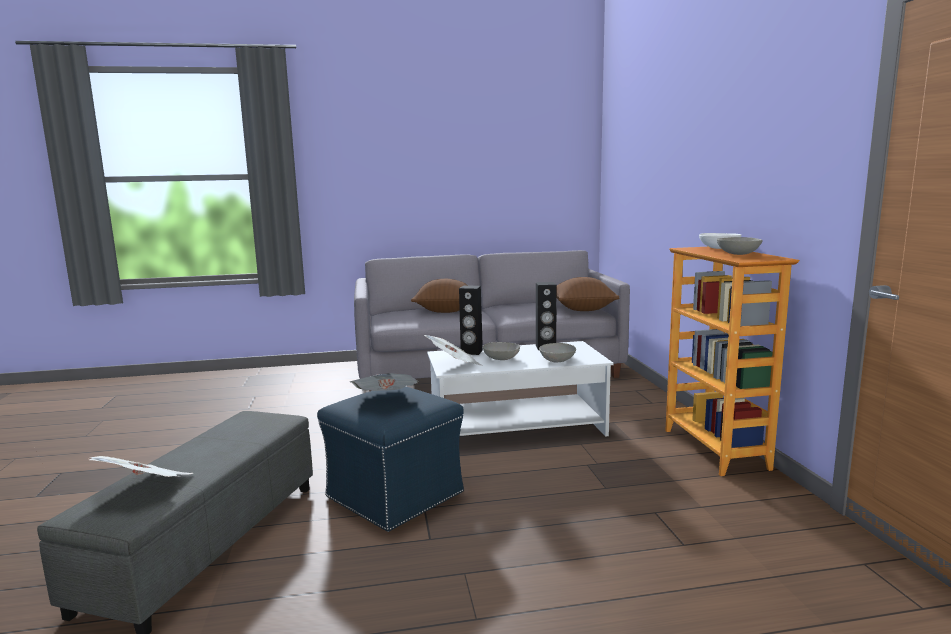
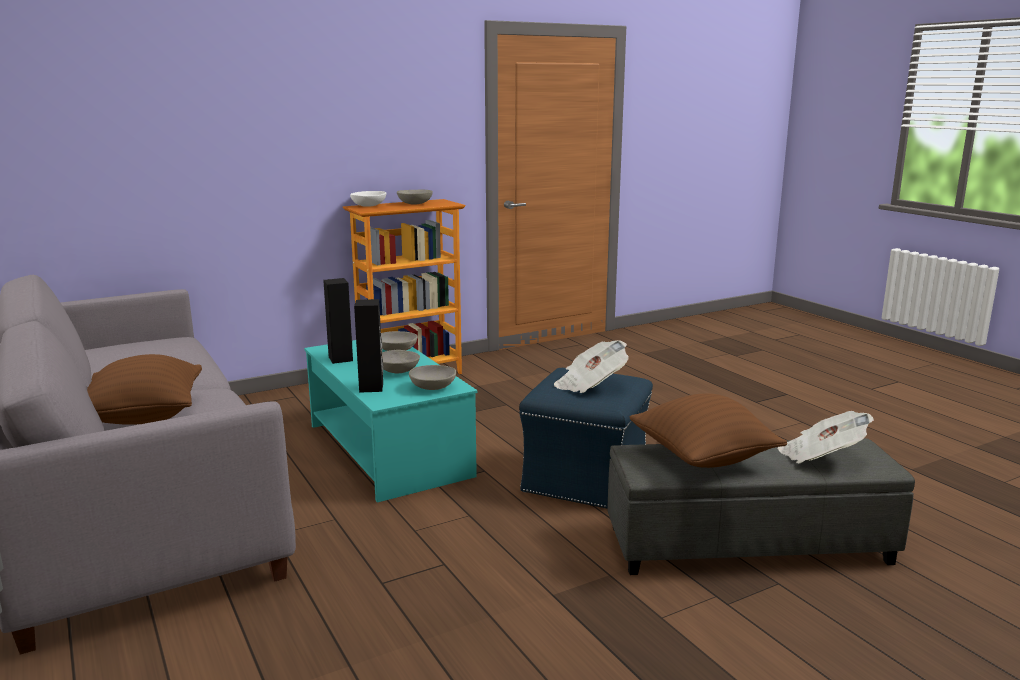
camera: 110 degrees left, 5 degrees up
newspaper [424,335,483,366] -> grey bowl [409,365,456,390]
white coffee table [427,341,614,437] -> turquoise coffee table [304,340,478,503]
brown pillow [557,277,619,311] -> brown pillow moved to [630,393,787,468]

